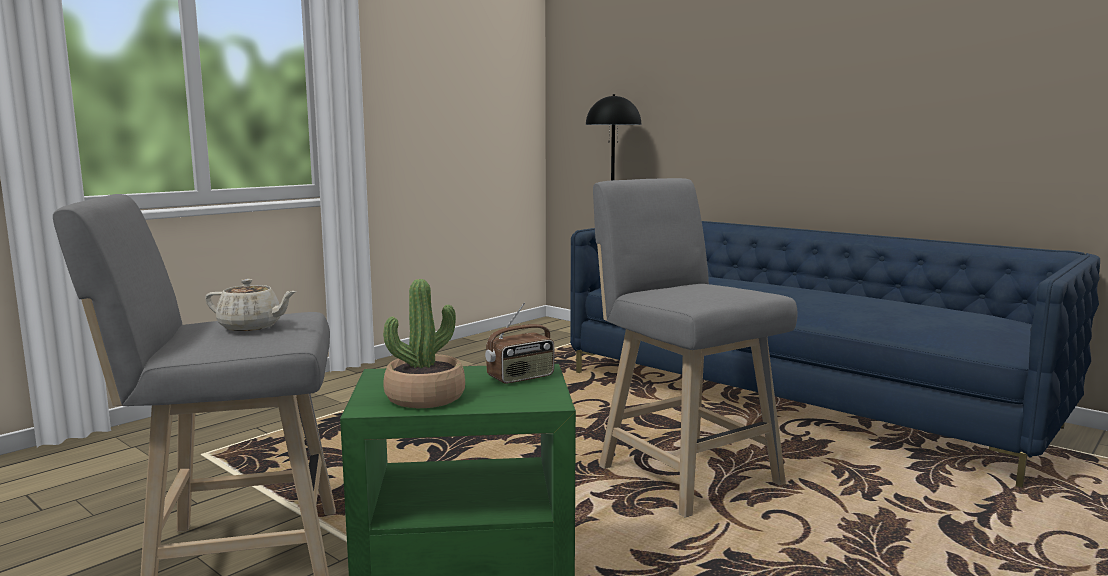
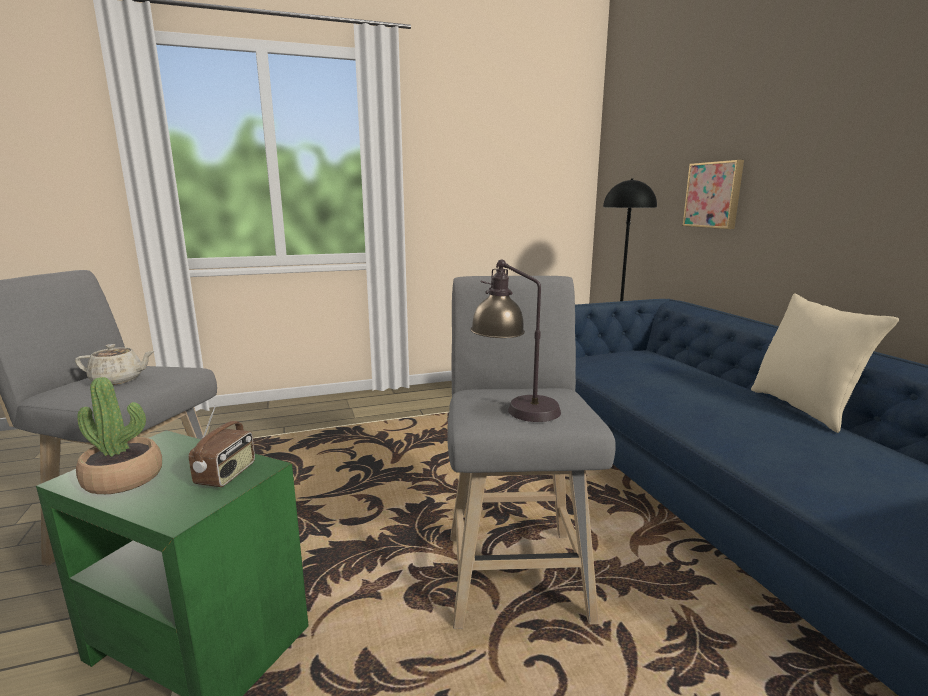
camera: 30 degrees right, 5 degrees up
beige teapot [205,279,297,331] -> beige teapot turned 45 degrees counterclockwise [75,344,155,385]
radio [485,302,554,384] -> radio turned 75 degrees counterclockwise [189,405,255,487]
none -> table lamp [471,259,561,422]
none -> picture [682,160,744,229]
none -> beige pillow [751,294,899,433]

